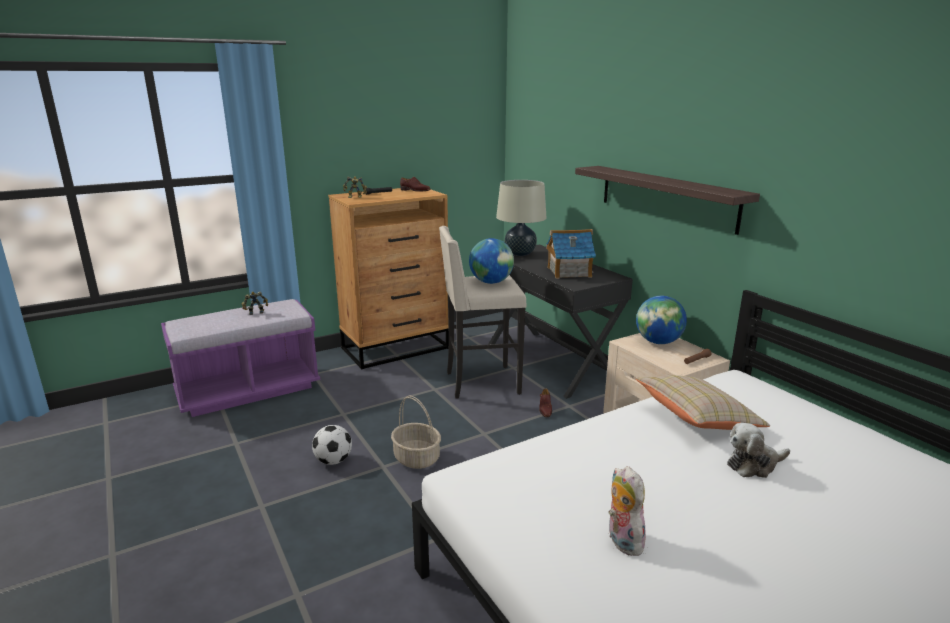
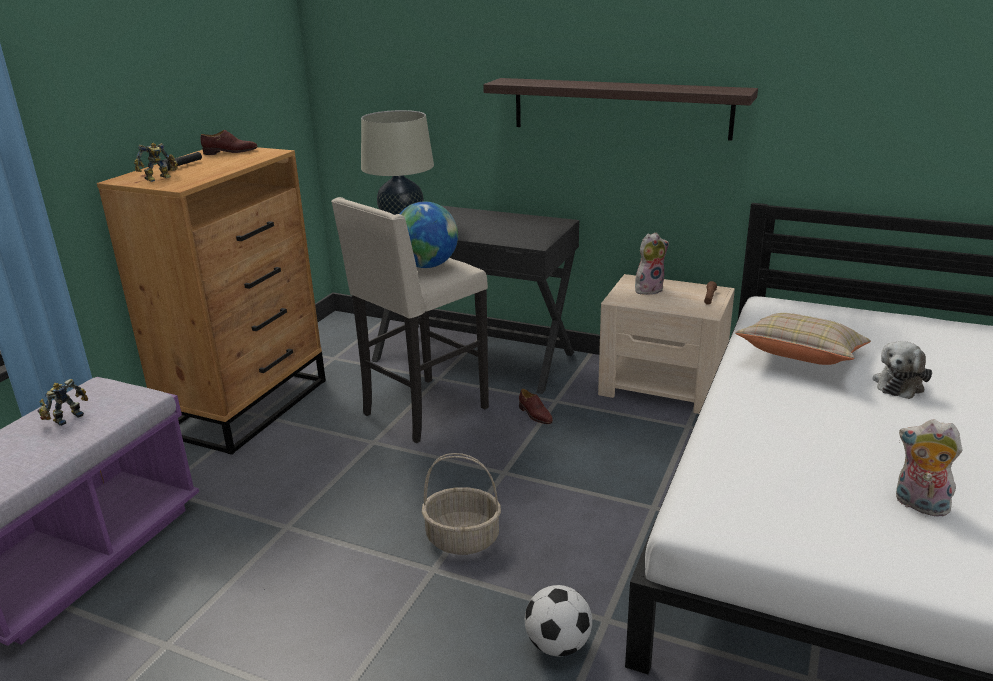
camera: 35 degrees left, 5 degrees up
football [312,425,352,465] -> football moved to [525,585,592,656]
toy house [546,229,596,279] -> none
globe [636,296,687,344] -> plush toy [635,233,669,295]

